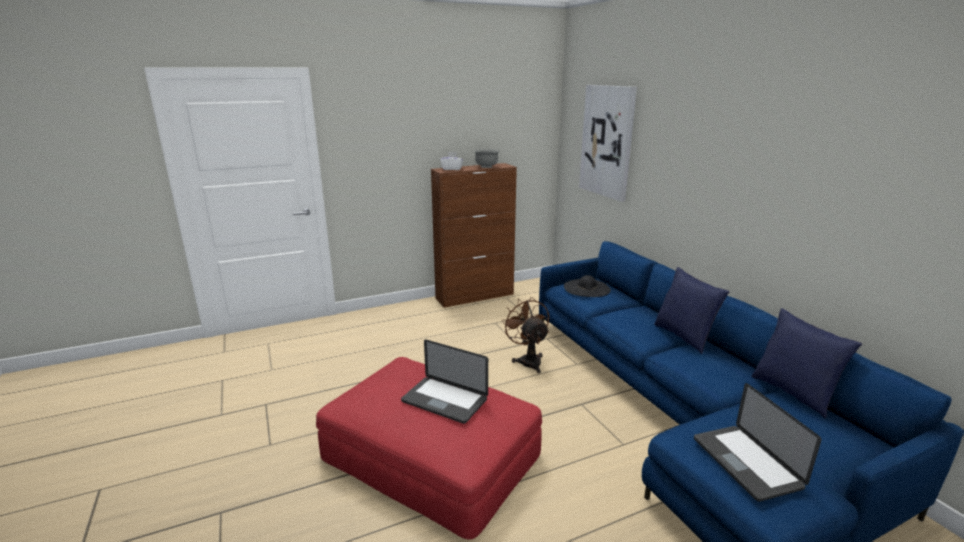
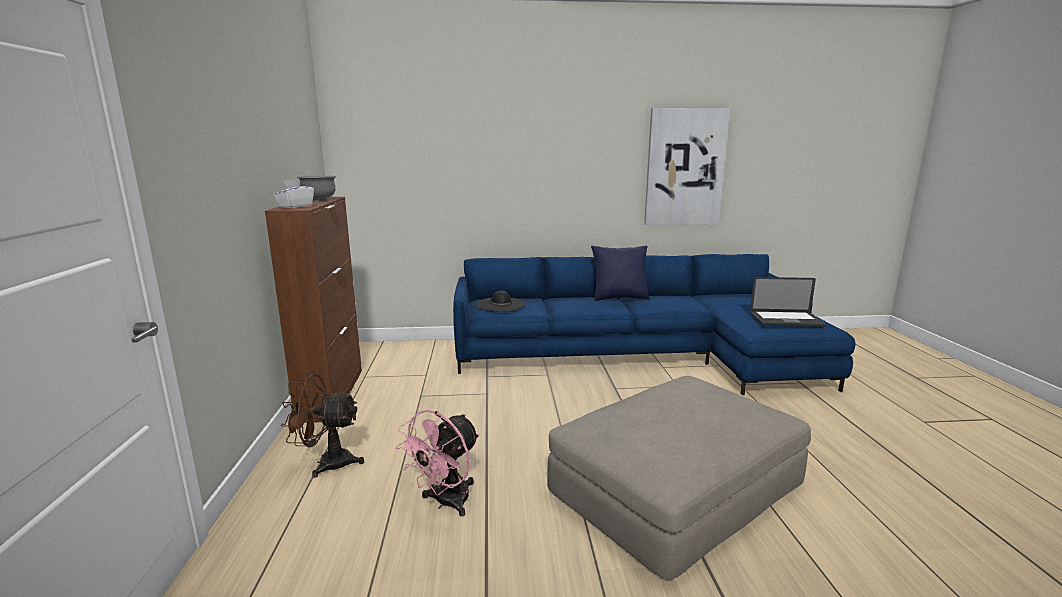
camera: 70 degrees left, 5 degrees down
red ottoman [316,357,542,539] -> beige ottoman [547,376,811,580]
laptop [401,340,488,424] -> none
brown fan [502,297,549,373] -> brown fan moved to [281,374,364,478]
picture [579,85,637,202] -> picture moved to [644,108,730,225]
blue pillow [751,308,862,418] -> none
none -> pink fan [396,410,479,517]

